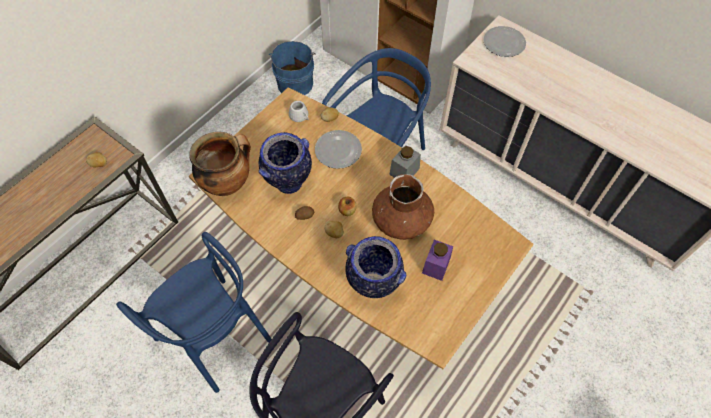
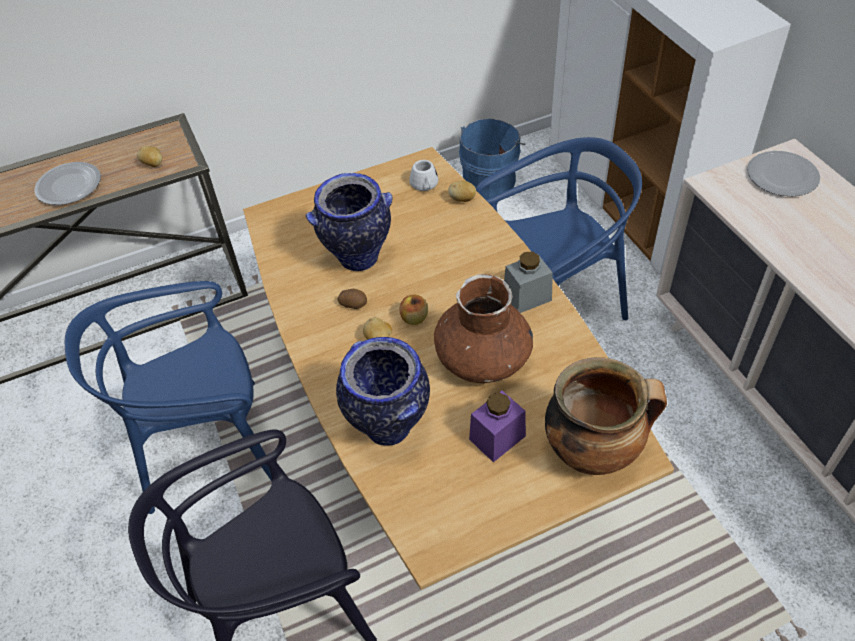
camera: 30 degrees right, 10 degrees down
blue chair [116,232,272,393] -> blue chair turned 90 degrees clockwise [65,281,272,514]
cooking pot [189,132,251,196] -> cooking pot moved to [545,357,667,475]
plate [315,130,362,169] -> plate moved to [34,162,101,205]

